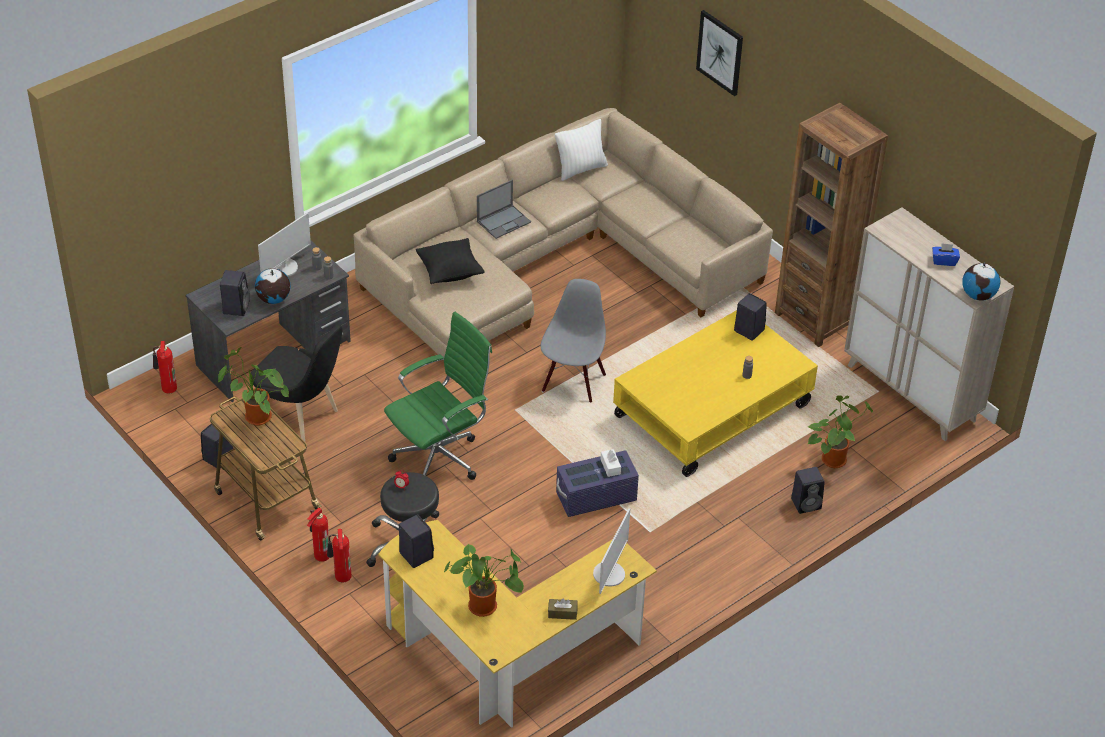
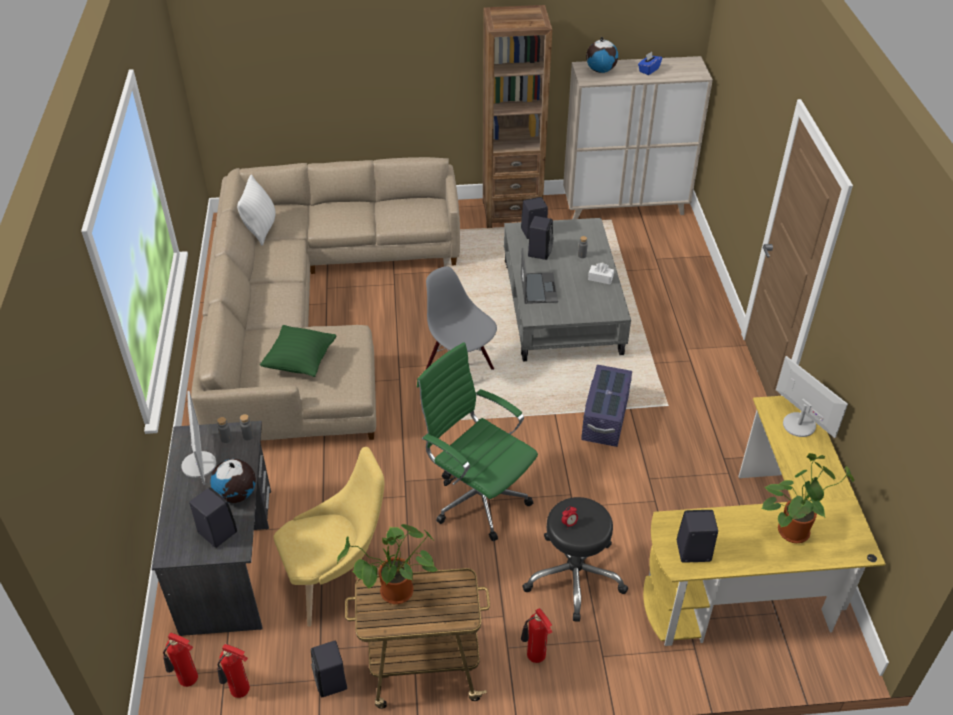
camera: 55 degrees left, 0 degrees up
black chair [250,325,343,441] -> yellow chair [273,447,384,627]
fire extinguisher [327,529,351,583] -> fire extinguisher moved to [217,644,250,698]
green office chair [384,312,492,480] -> green office chair turned 45 degrees counterclockwise [417,342,538,542]
black pillow [416,238,485,284] -> green pillow [260,325,336,377]
laptop [477,180,531,239] -> laptop moved to [521,248,558,304]
brown tissue box [548,599,578,620] -> none
white tissue box [601,449,621,477] -> white tissue box moved to [588,263,614,284]
yellow coffee table [613,310,818,477] -> grey coffee table [504,218,631,362]
picture [696,10,743,96] -> none
black speaker [791,467,825,514] -> black speaker moved to [528,216,553,260]
potted plant [807,396,873,468] -> none
globe [962,262,1000,301] -> globe moved to [586,37,618,73]

